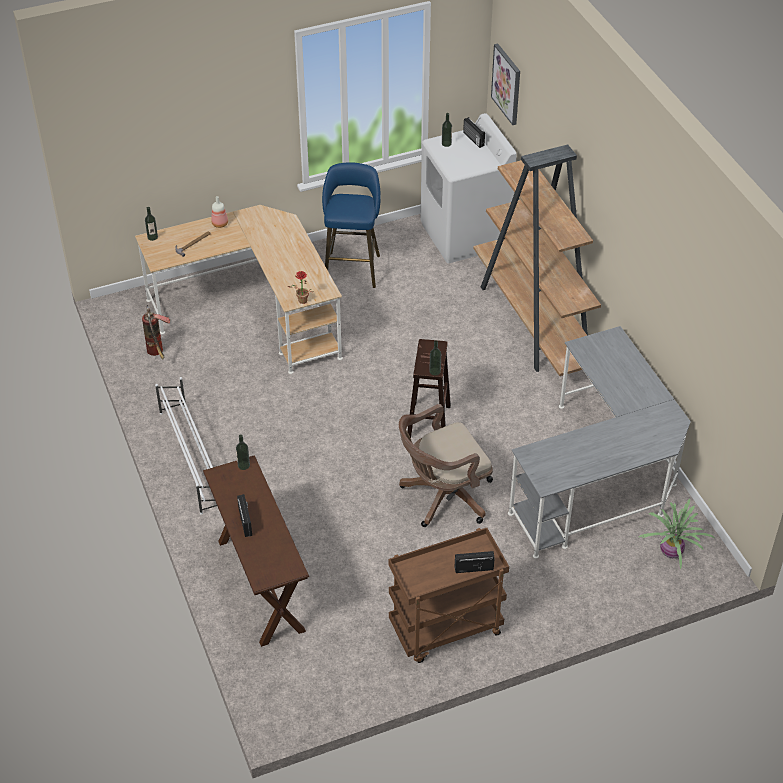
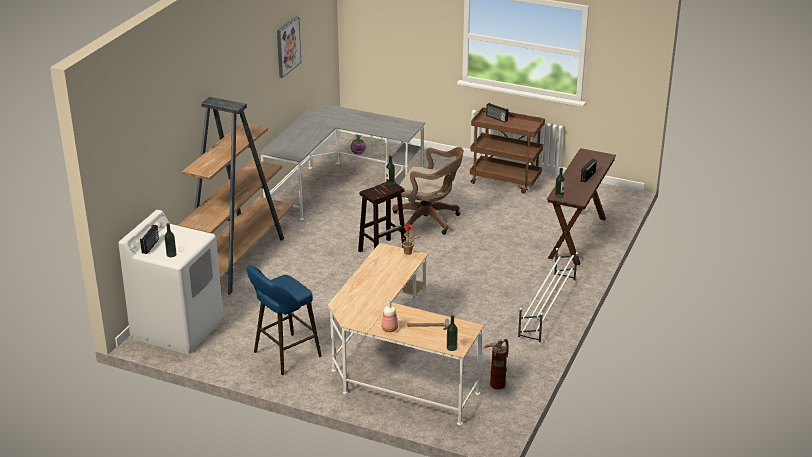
camera: 135 degrees left, 15 degrees down
picture [491,43,520,125] -> picture moved to [277,16,301,78]

